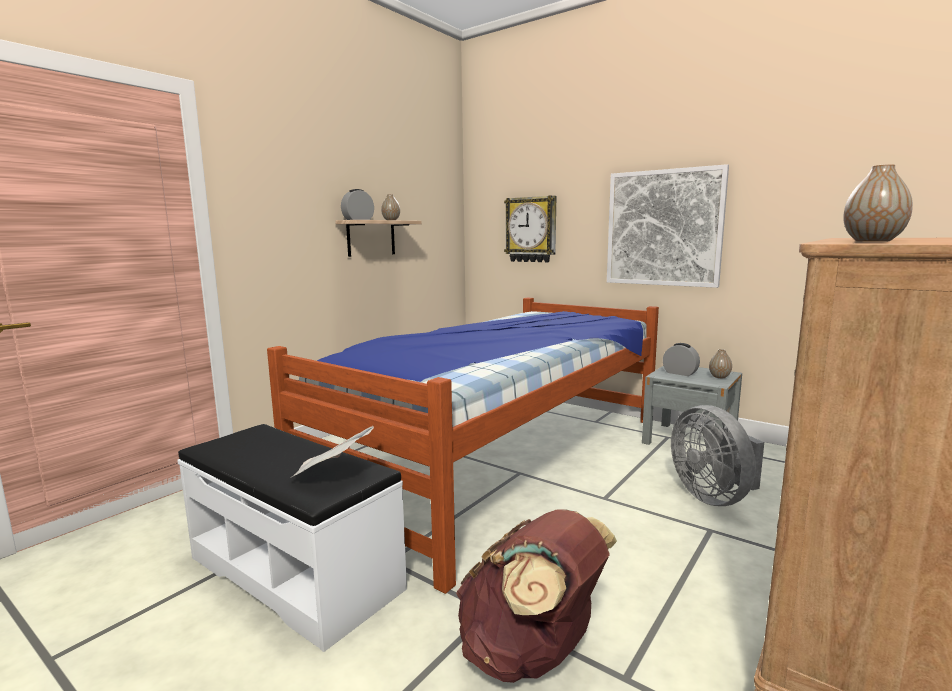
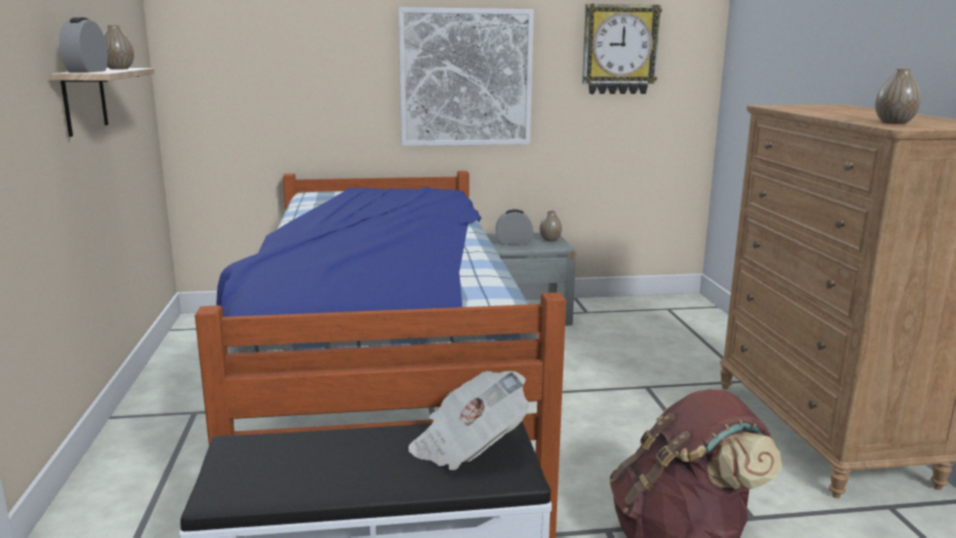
camera: 45 degrees left, 5 degrees up
wall clock [504,196,556,262] -> wall clock moved to [582,4,662,94]
grey fan [671,405,764,506] -> none

